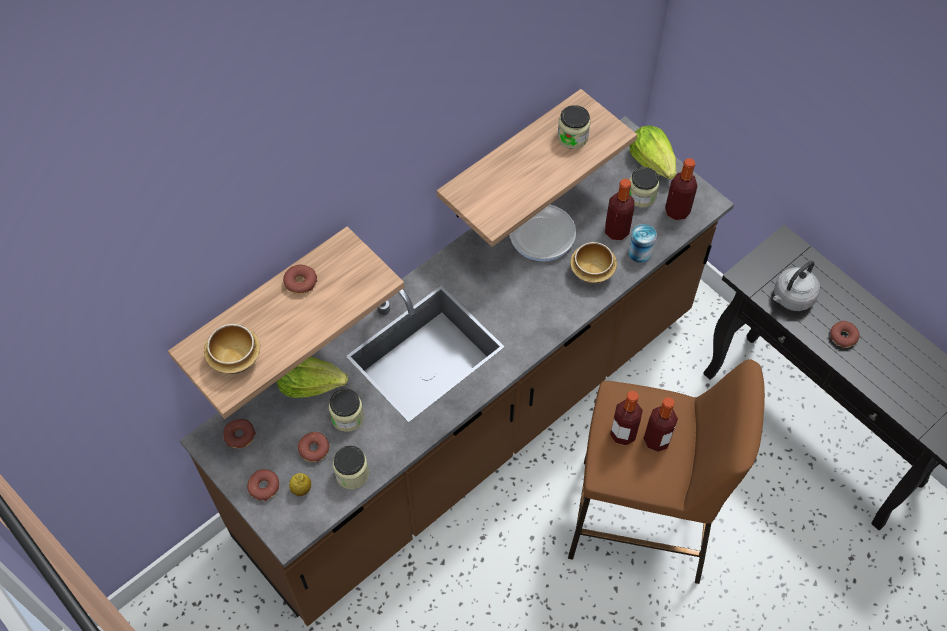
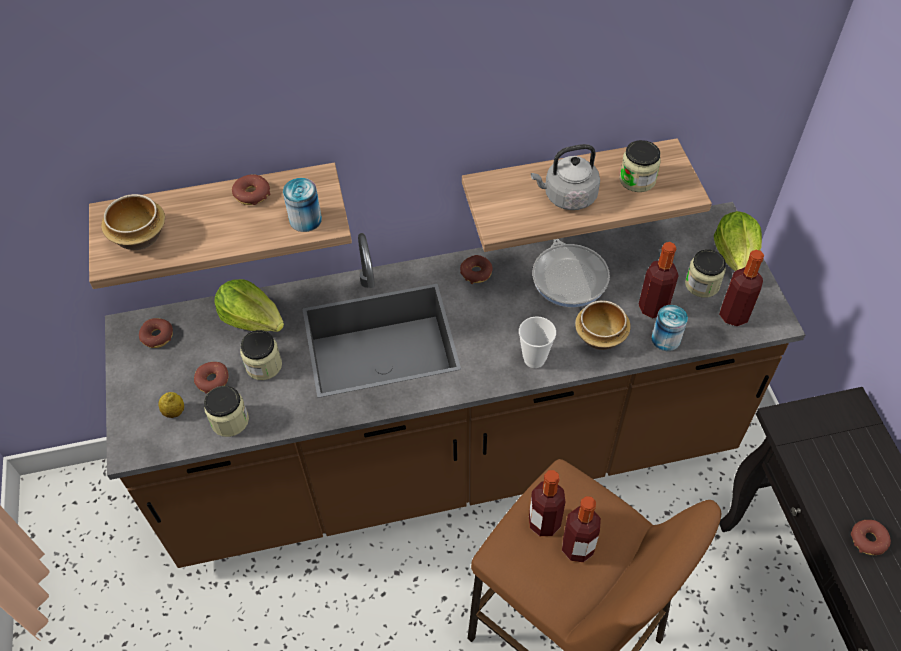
camera: 30 degrees right, 5 degrees down
donut [247,469,279,501] -> donut moved to [460,255,493,284]
grey kettle [773,261,820,311] -> grey kettle moved to [531,144,600,210]
none -> can [283,178,322,232]
none -> cup [519,316,556,368]

